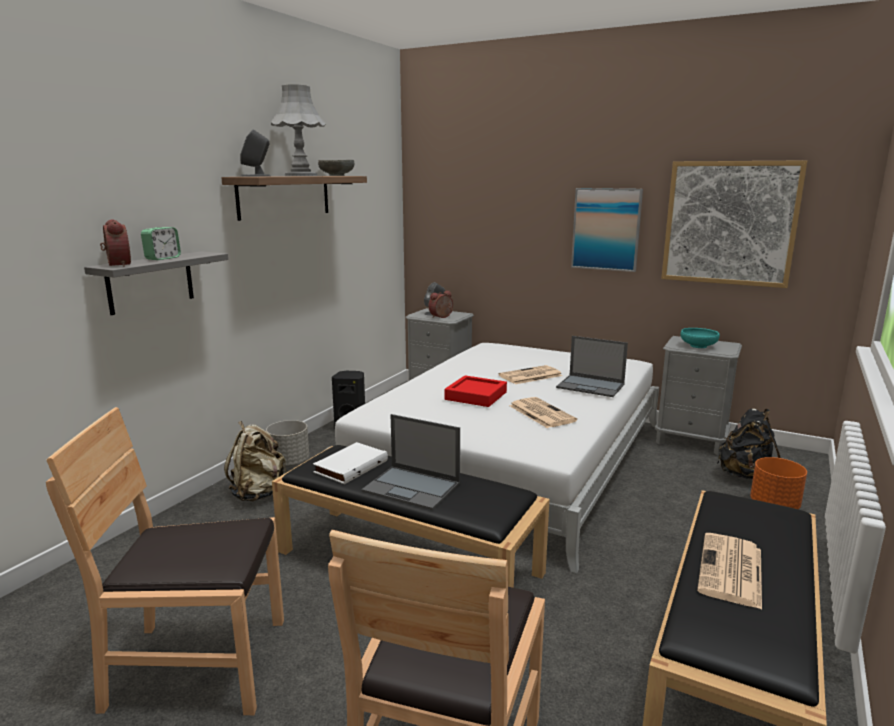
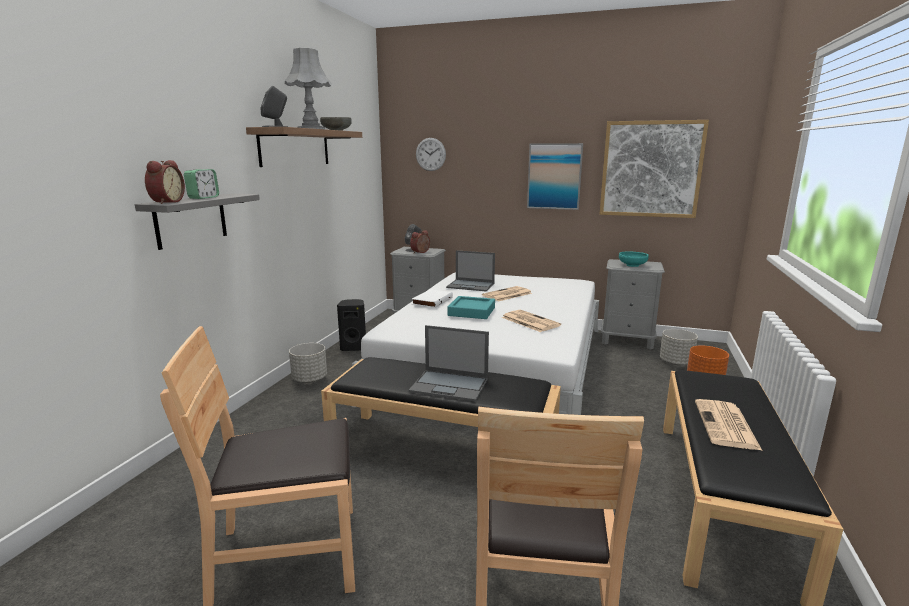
camera: 10 degrees left, 0 degrees up
alarm clock [100,219,131,267] -> alarm clock turned 45 degrees clockwise [145,160,185,204]
beige backpack [224,421,286,501] -> none
white book [313,442,388,484] -> white book moved to [412,289,453,308]
red tray [445,375,507,407] -> turquoise tray [447,296,495,319]
laptop [556,336,628,397] -> laptop moved to [446,250,495,291]
black backpack [717,408,781,479] -> grey planter [660,329,698,365]
none -> wall clock [416,138,446,171]

